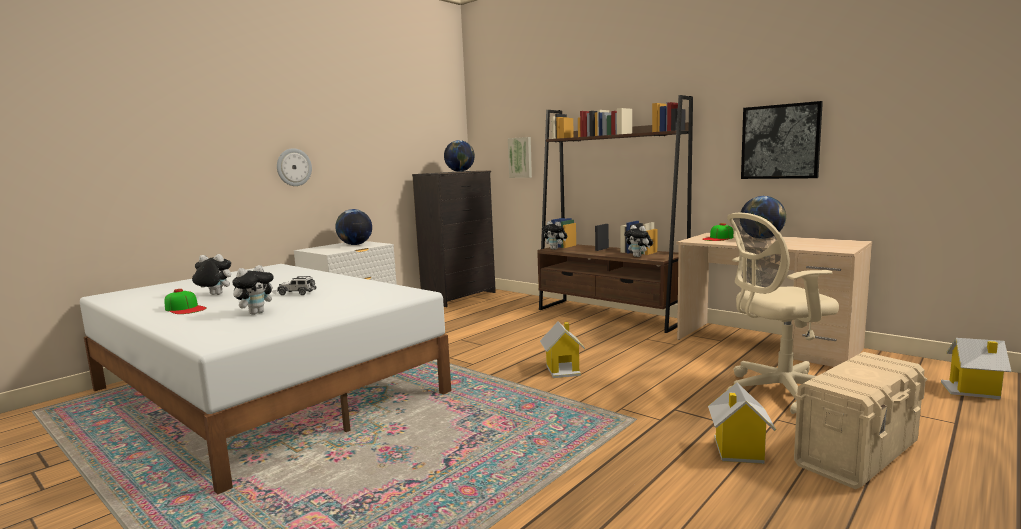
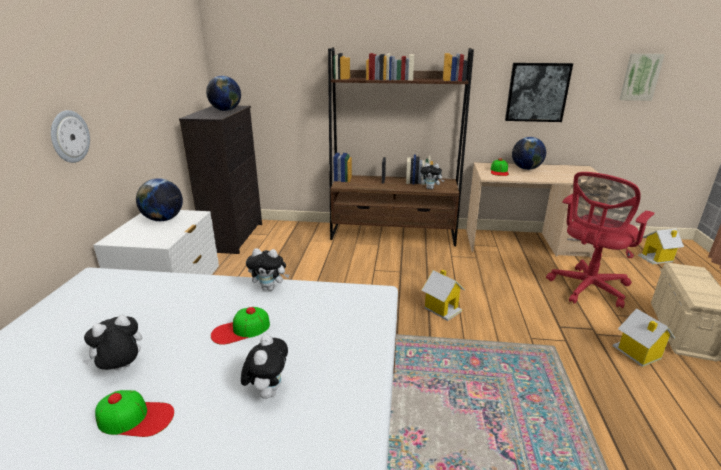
camera: 35 degrees left, 15 degrees up
toy car [277,276,317,295] -> cap [211,307,270,345]
picture [508,137,532,178] -> picture moved to [619,54,665,101]
plush toy [542,221,567,250] -> plush toy moved to [246,248,290,291]
beige office chair [726,213,839,414] -> red office chair [546,172,655,308]

